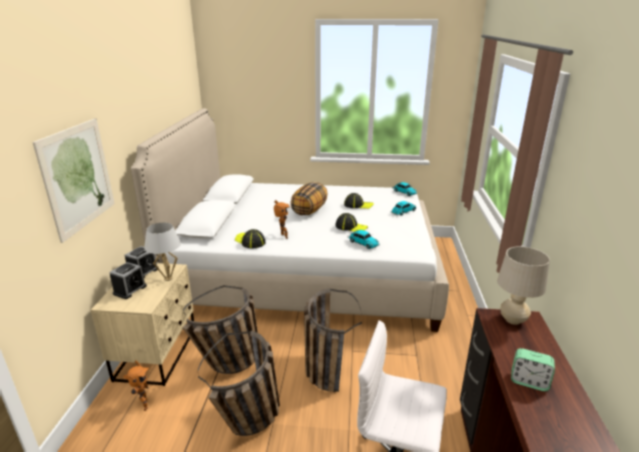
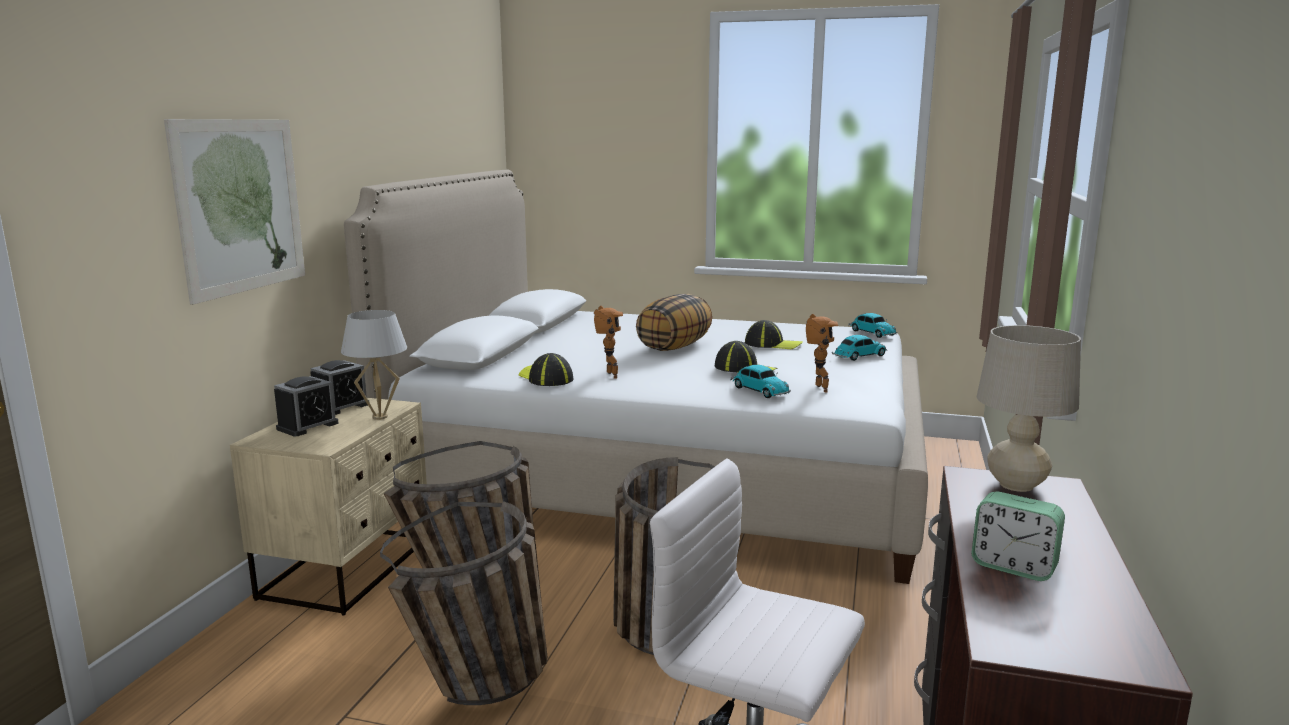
camera: 10 degrees right, 10 degrees down
toy robot [123,360,149,411] -> toy robot moved to [806,314,838,392]

